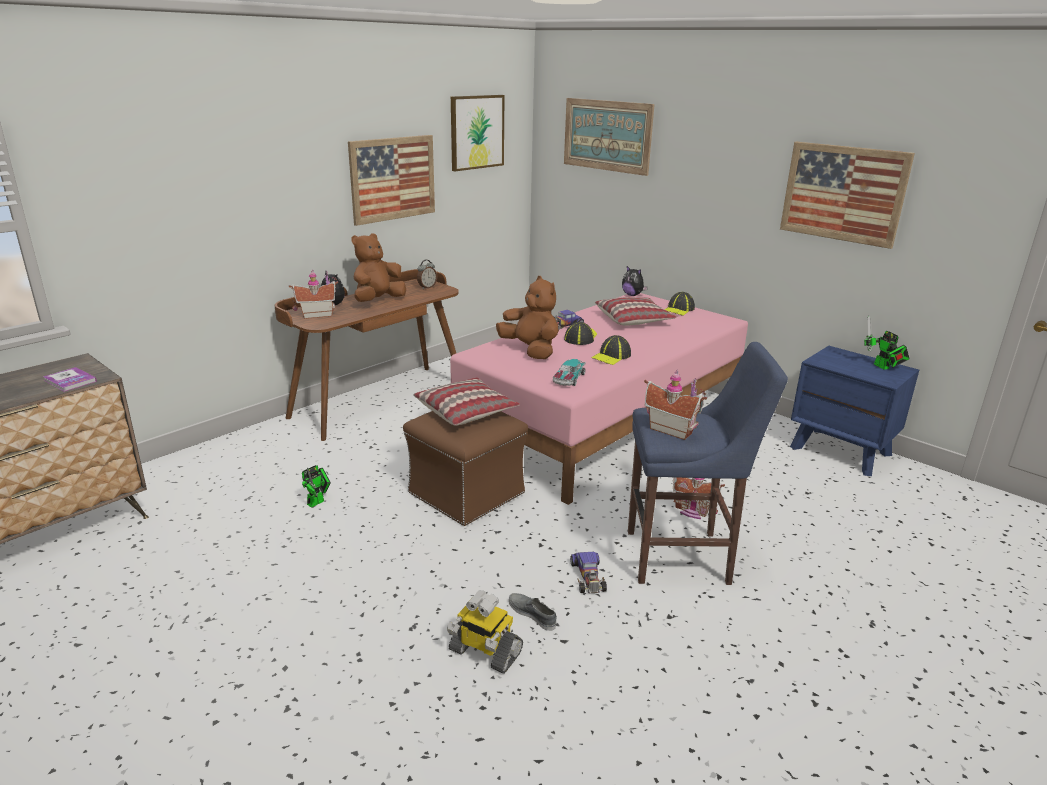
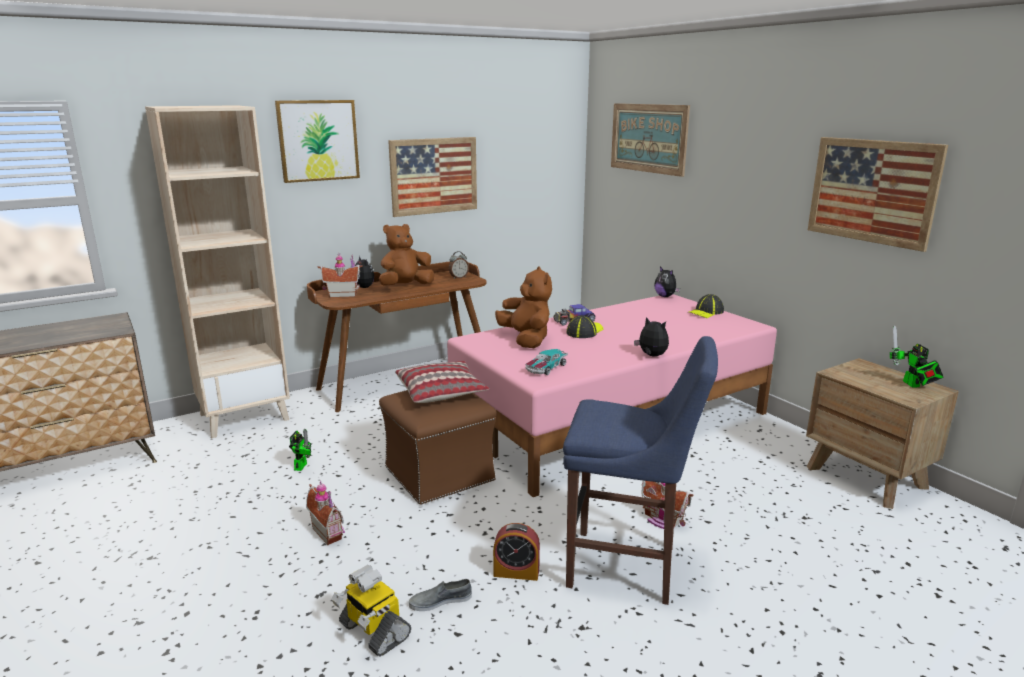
camera: 15 degrees right, 5 degrees down
book [43,367,97,392] -> none
toy robot [302,465,331,507] -> toy robot turned 45 degrees counterclockwise [289,429,312,471]
picture [451,95,505,171] -> picture moved to [275,100,360,183]
grey shoe [509,593,557,631] -> grey shoe turned 75 degrees counterclockwise [409,579,472,611]
toy car [570,552,607,594] -> alarm clock [493,523,540,581]
cap [591,335,631,365] -> none
pillow [595,297,677,326] -> none
toy house [644,370,707,440] -> toy house moved to [306,481,345,545]
blue nightstand [790,346,919,476] -> brown nightstand [806,358,959,509]
none -> beige bookcase [145,105,290,439]
none -> plush toy [634,317,669,357]

